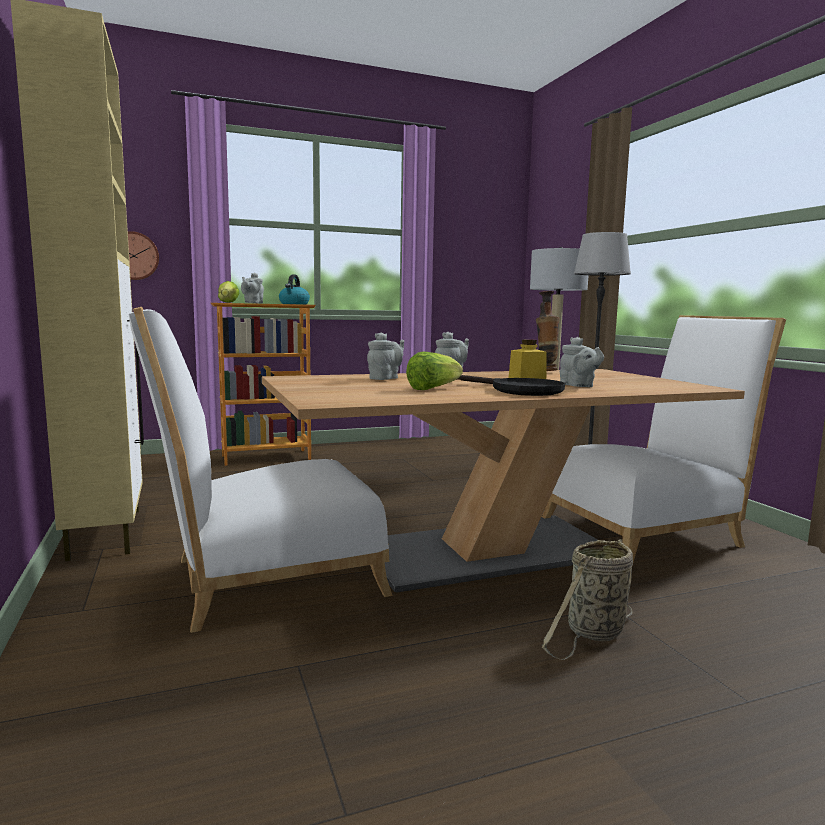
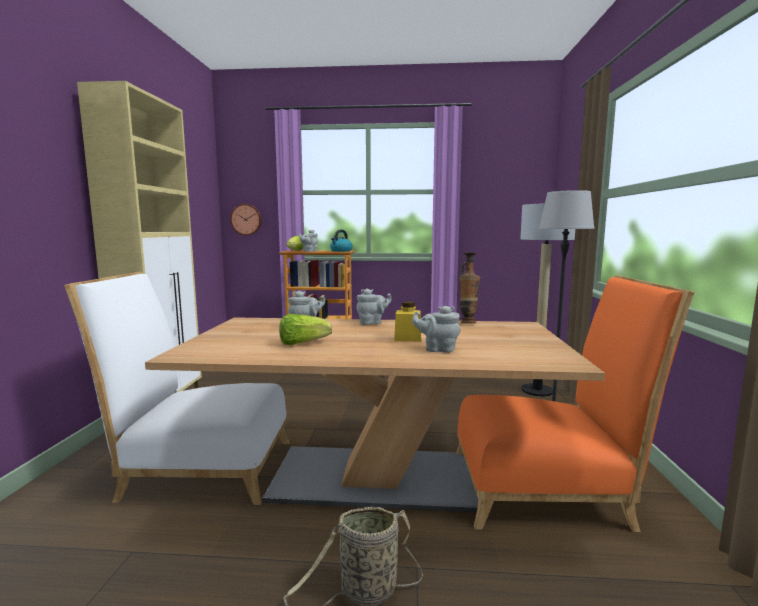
camera: 25 degrees right, 0 degrees up
black frying pan [456,375,565,396] -> none
white chair [542,315,786,562] -> orange chair [456,275,694,532]
grey teapot [560,337,604,387] -> grey teapot turned 105 degrees clockwise [412,306,461,353]

